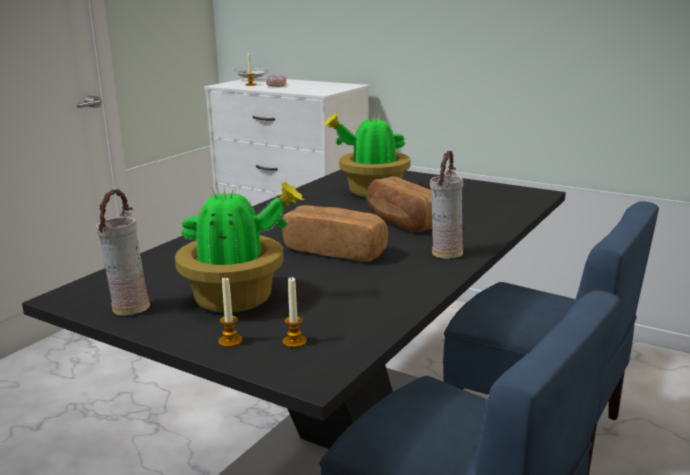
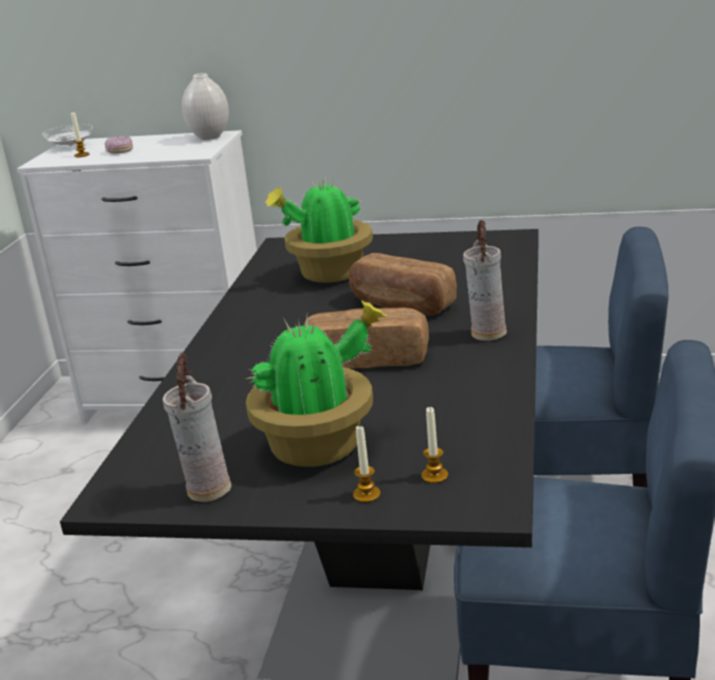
camera: 20 degrees left, 5 degrees up
none -> white vase [182,73,229,140]

